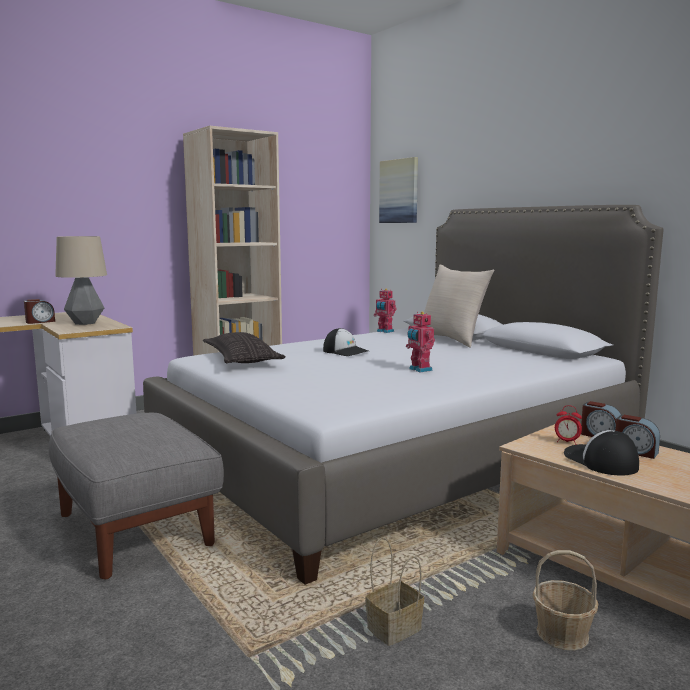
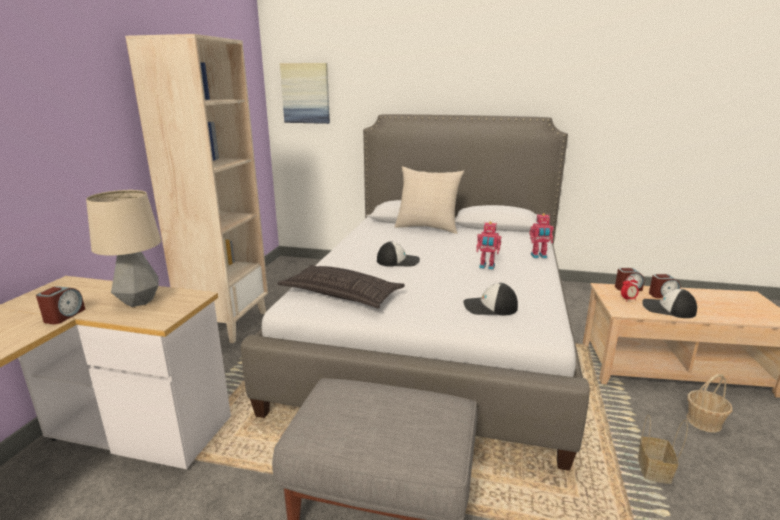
camera: 40 degrees left, 10 degrees up
toy robot [374,289,397,333] -> toy robot moved to [530,213,554,258]
none -> cap [464,283,518,316]

